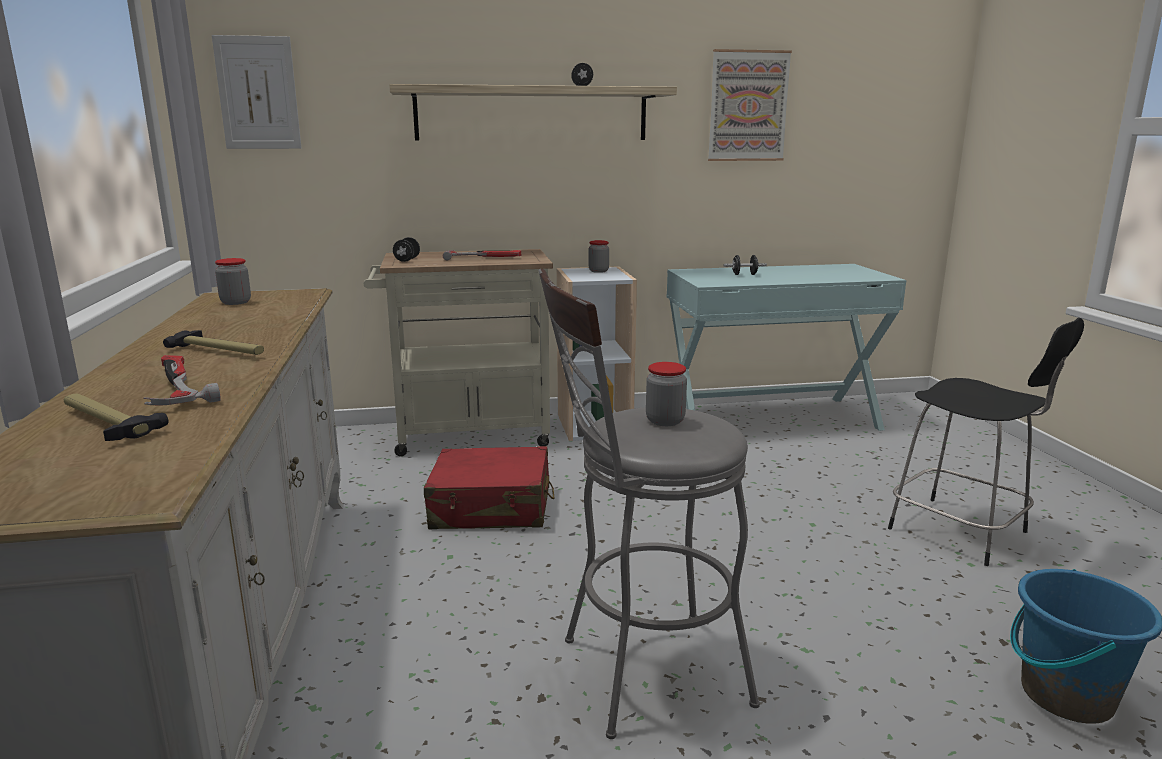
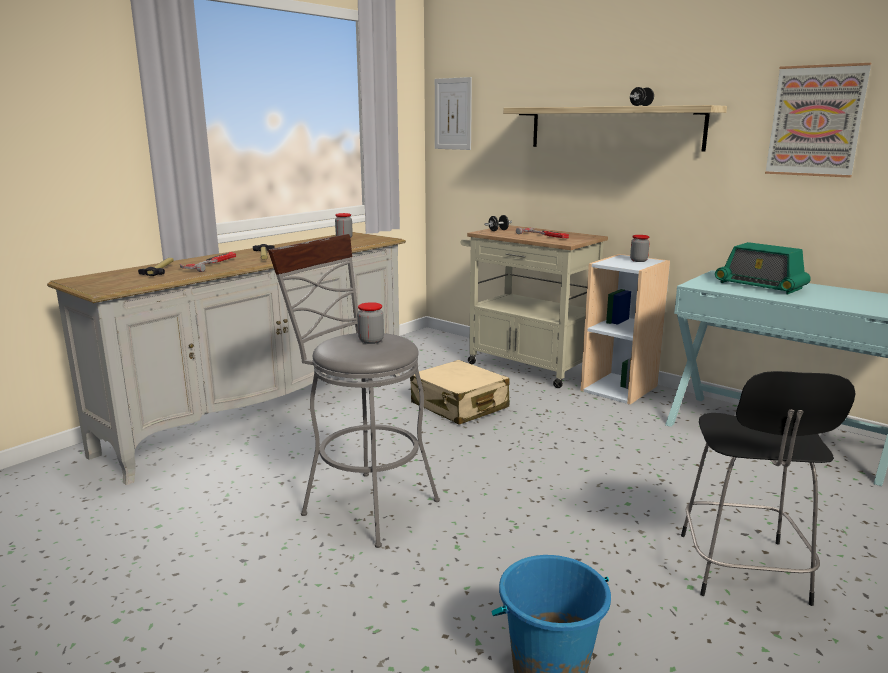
camera: 50 degrees right, 0 degrees up
red suitcase [424,446,554,529] -> beige suitcase [410,360,509,424]
black dumbbell [723,255,767,275] -> radio [715,242,811,294]

